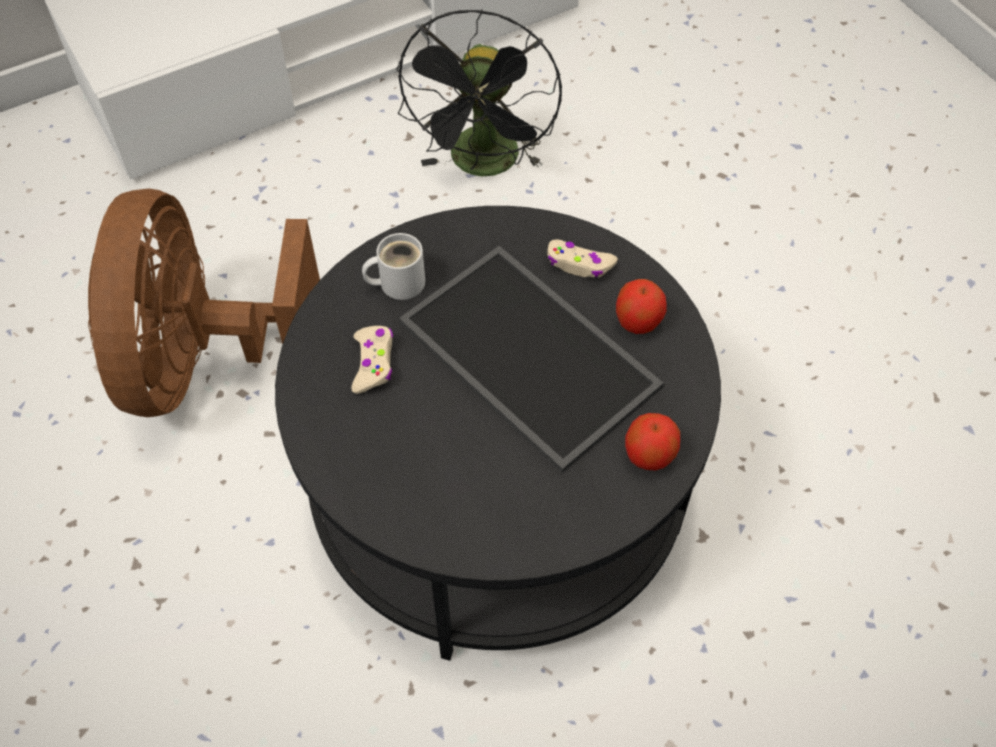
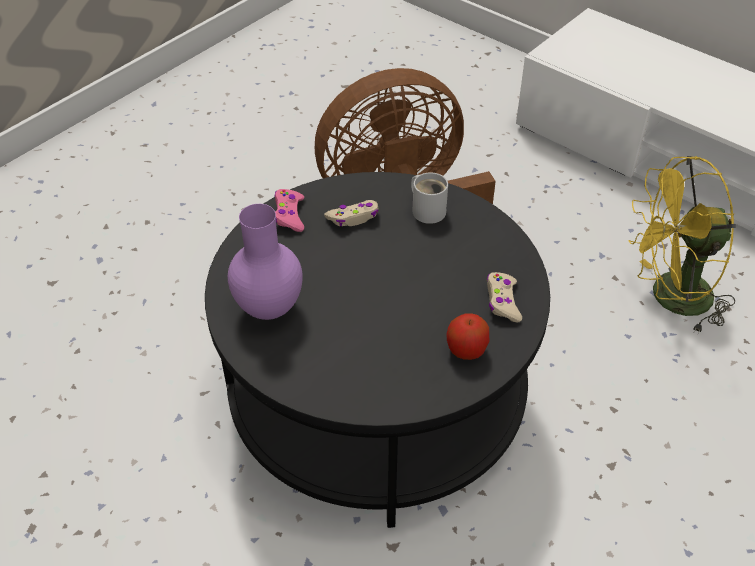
camera: 70 degrees right, 10 degrees down
black fan [396,9,562,176] -> yellow fan [628,156,736,334]
tray [399,246,664,473] -> none
apple [625,413,680,471] -> none
none -> purple vase [228,204,303,320]
none -> pink game controller [275,189,304,232]

